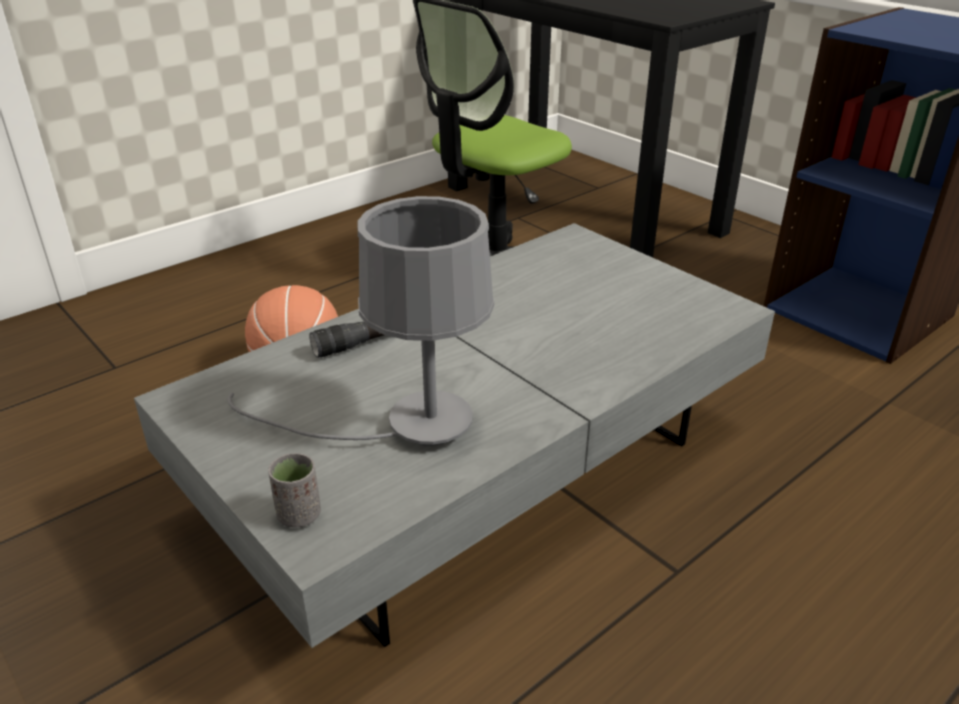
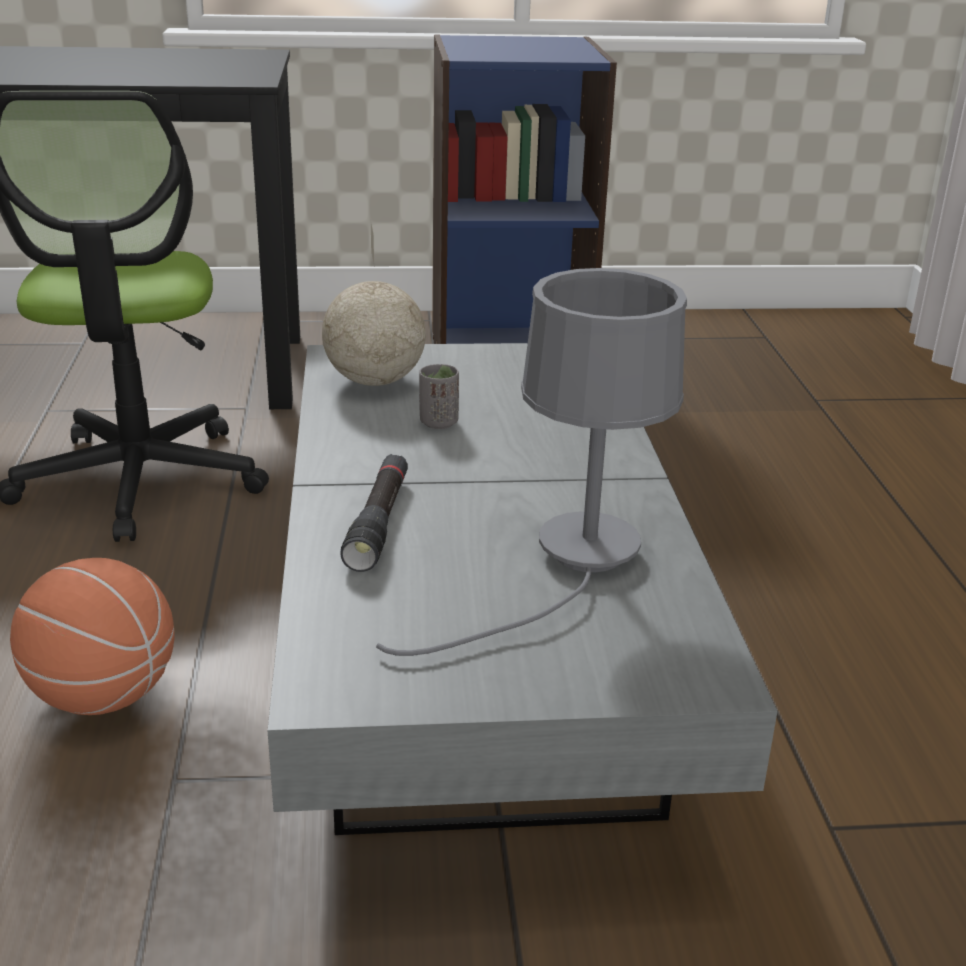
camera: 55 degrees left, 5 degrees down
grey cup [268,453,321,528] -> grey cup moved to [419,364,459,429]
none -> globe [322,224,426,386]

